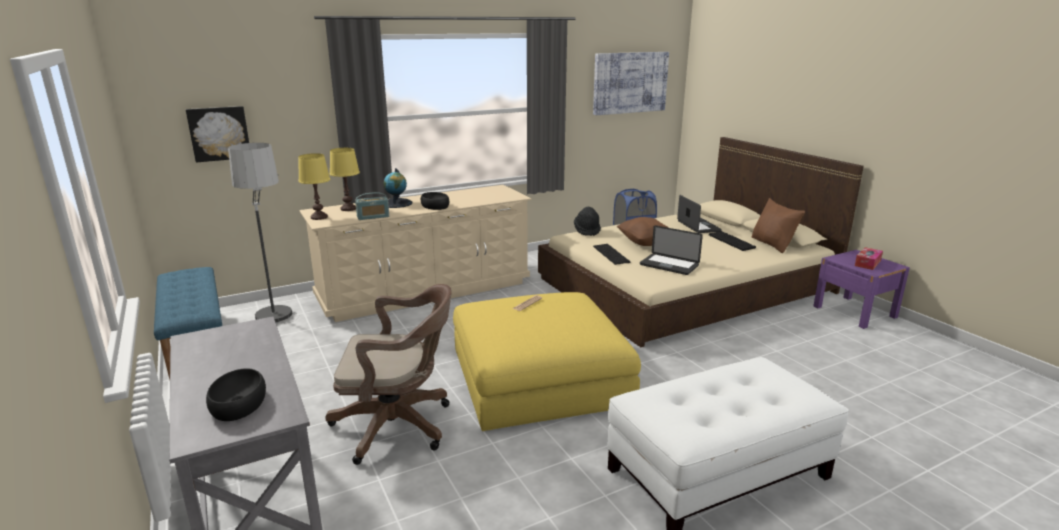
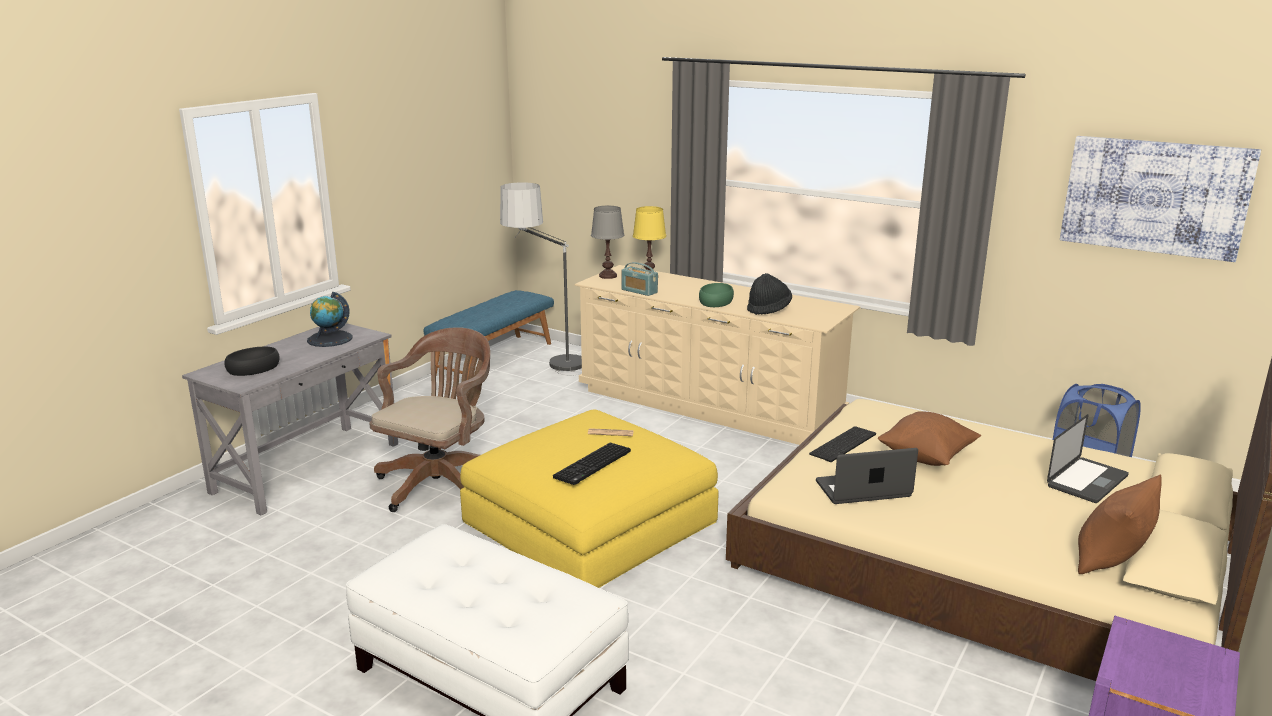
camera: 60 degrees right, 0 degrees up
picture [186,106,249,163] -> none
yellow table lamp [298,153,330,220] -> grey table lamp [591,206,624,279]
brown office chair [325,284,452,465] -> brown office chair turned 120 degrees counterclockwise [369,327,490,512]
globe [383,168,413,208] -> globe moved to [307,292,353,347]
black bowl [421,192,449,210] -> green bowl [699,283,734,307]
black hat [574,207,601,236] -> black hat moved to [747,273,792,315]
laptop [640,225,703,275] -> laptop turned 75 degrees clockwise [816,448,918,504]
keyboard [709,231,756,251] -> keyboard moved to [553,442,631,485]
tissue box [855,247,883,270] -> none

